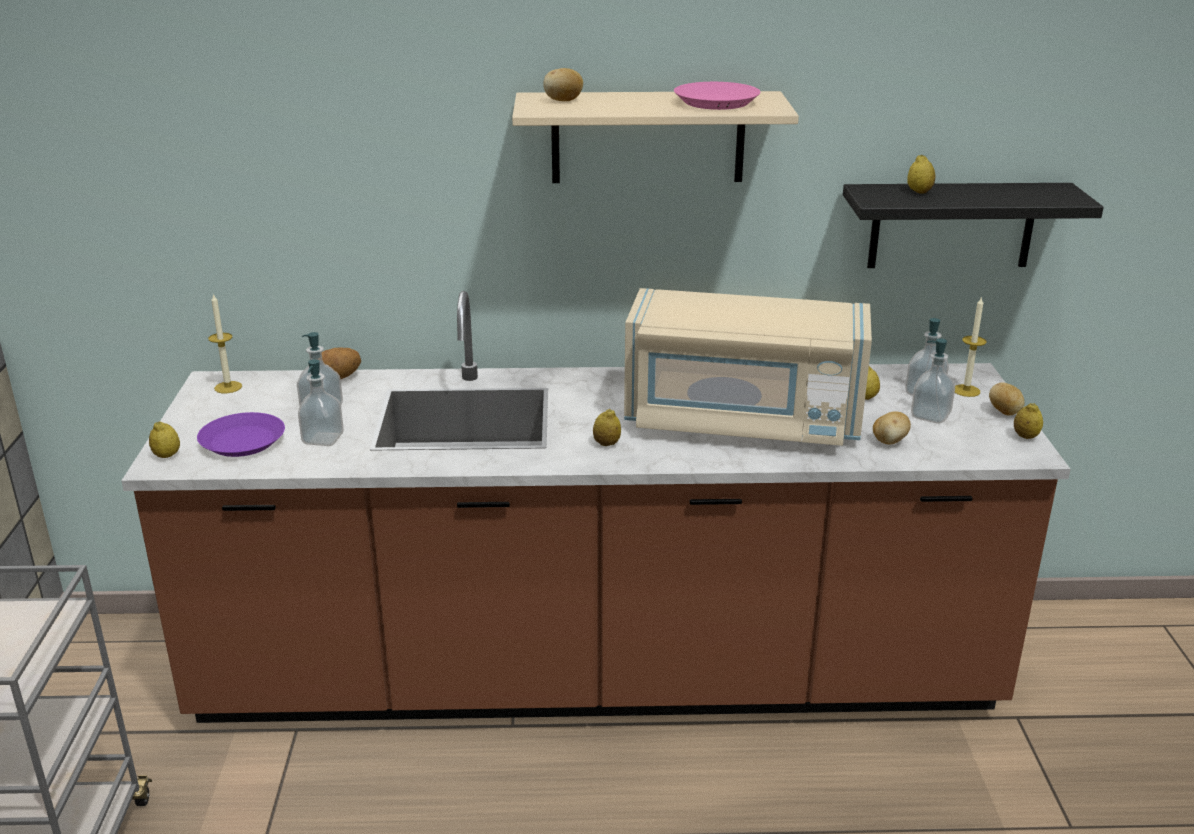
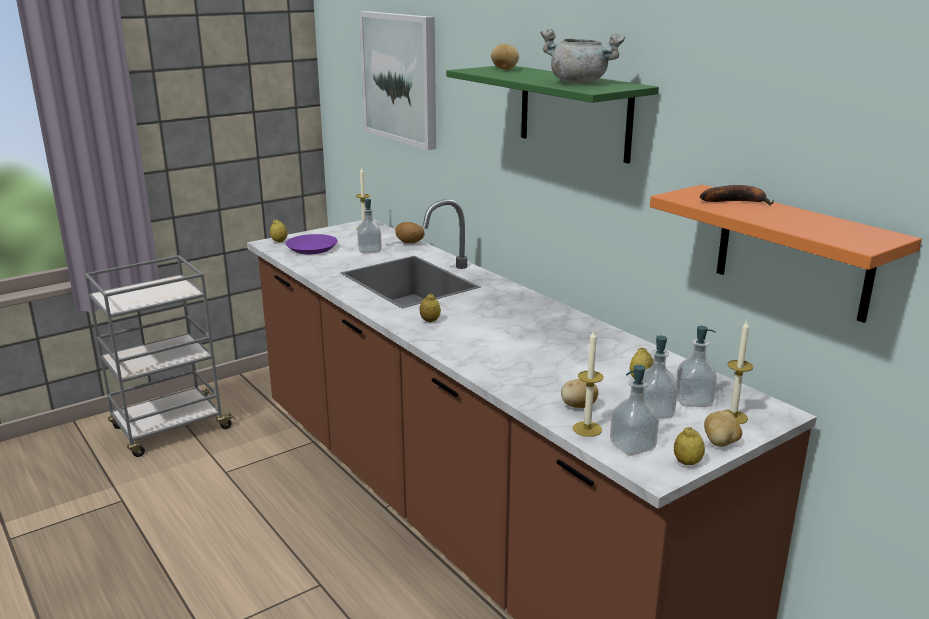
camera: 55 degrees right, 5 degrees down
soap dispenser [298,359,344,446] -> soap dispenser moved to [610,365,659,456]
beige shelf [512,91,799,183] -> green shelf [446,66,659,164]
beige microwave [624,288,872,446] -> none
pink plate [674,82,760,110] -> grey cooking pot [540,29,625,83]
black shelf [843,183,1104,268] -> orange shelf [650,185,922,323]
lemon [907,155,935,194] -> banana [700,185,774,206]
none -> picture [359,11,436,150]
none -> candle [573,331,604,437]

